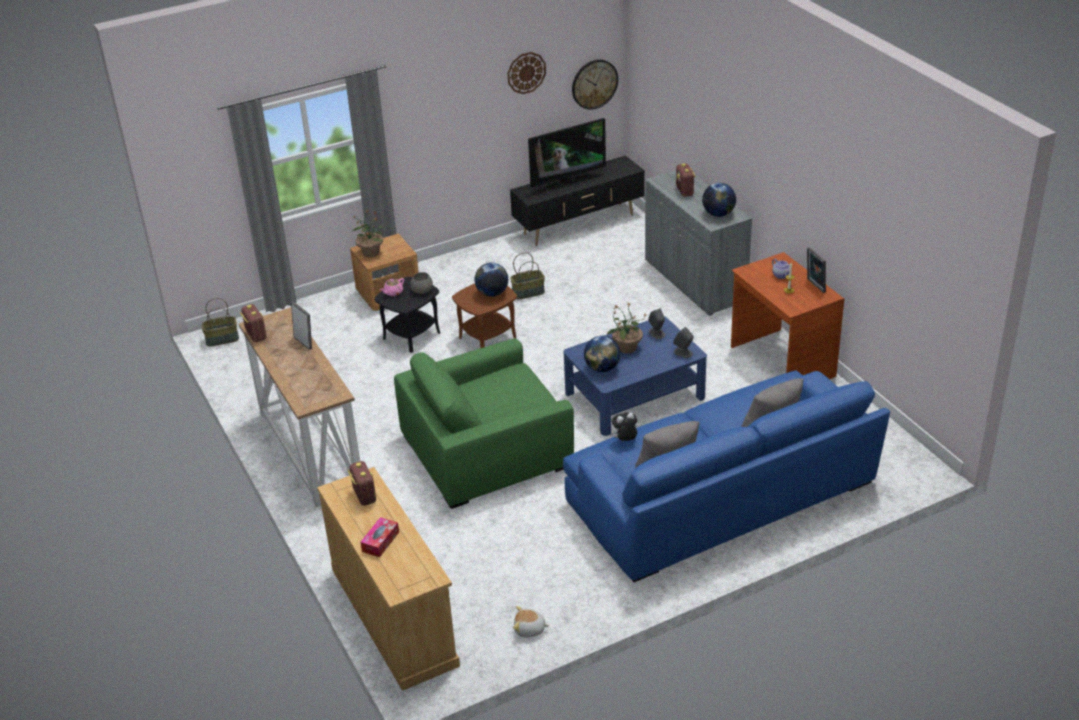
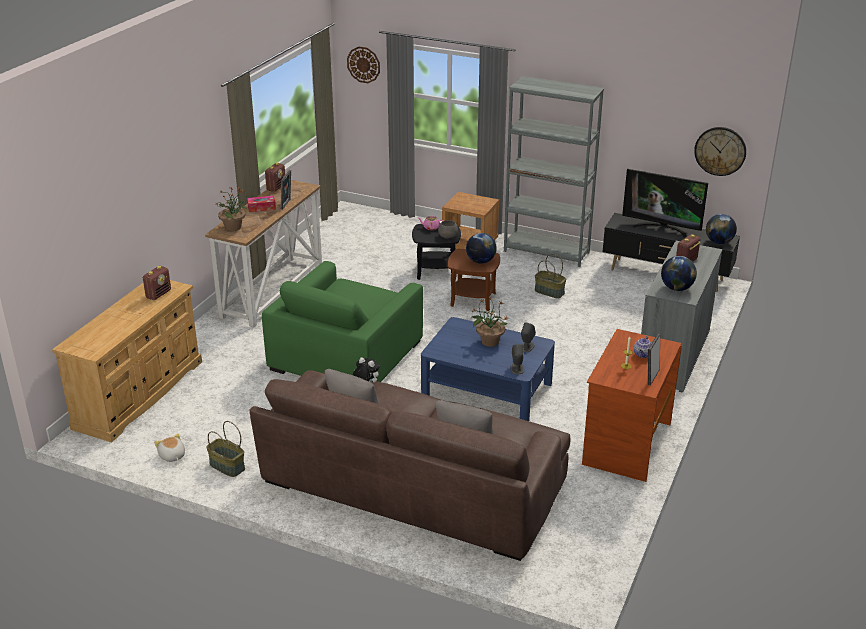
camera: 50 degrees right, 5 degrees down
basket [201,298,239,346] -> basket moved to [206,421,245,477]
potted plant [352,211,384,257] -> potted plant moved to [217,187,247,231]
tissue box [360,517,399,557] -> tissue box moved to [247,196,276,212]
green armchair [394,338,574,509] -> green armchair turned 90 degrees counterclockwise [262,261,423,382]
wall clock [507,52,546,94] -> wall clock moved to [347,46,380,83]
blue sofa [563,370,890,582] -> brown sofa [249,370,570,561]
globe [584,335,621,372] -> globe moved to [706,214,737,244]
none -> grey bookcase [504,76,604,267]

